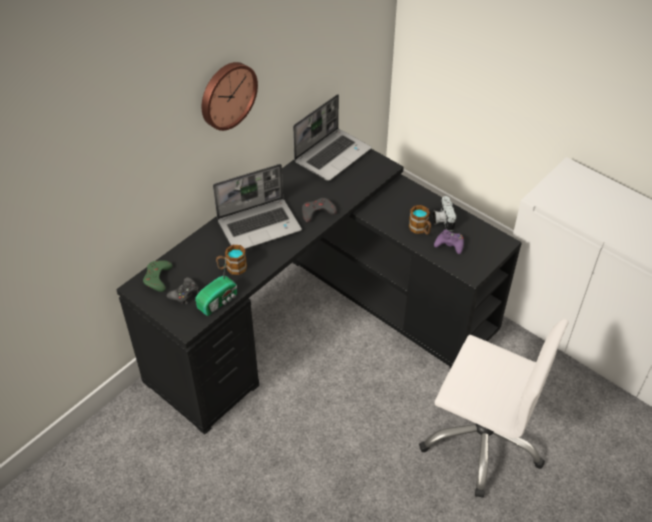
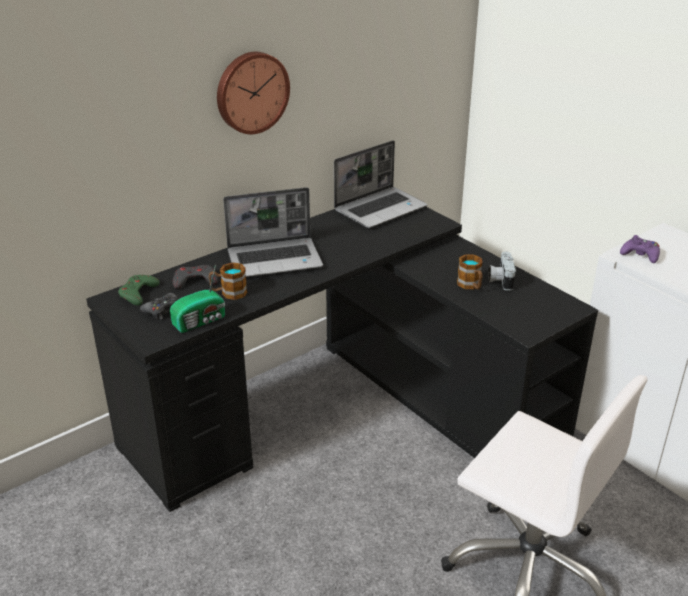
camera: 10 degrees right, 15 degrees down
grey game controller [302,198,337,222] -> grey game controller moved to [173,265,218,289]
purple game controller [434,230,464,254] -> purple game controller moved to [620,235,660,263]

